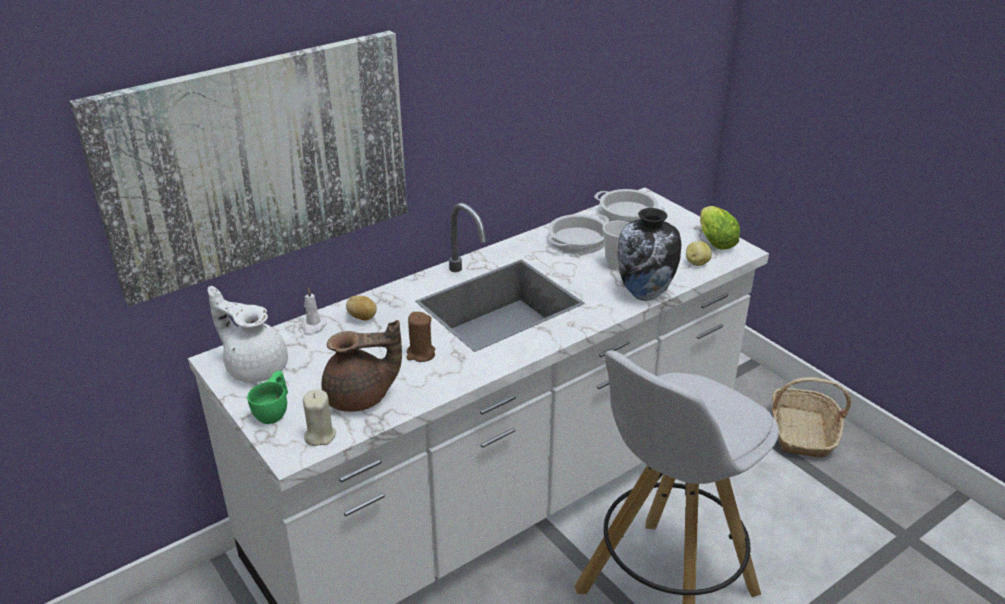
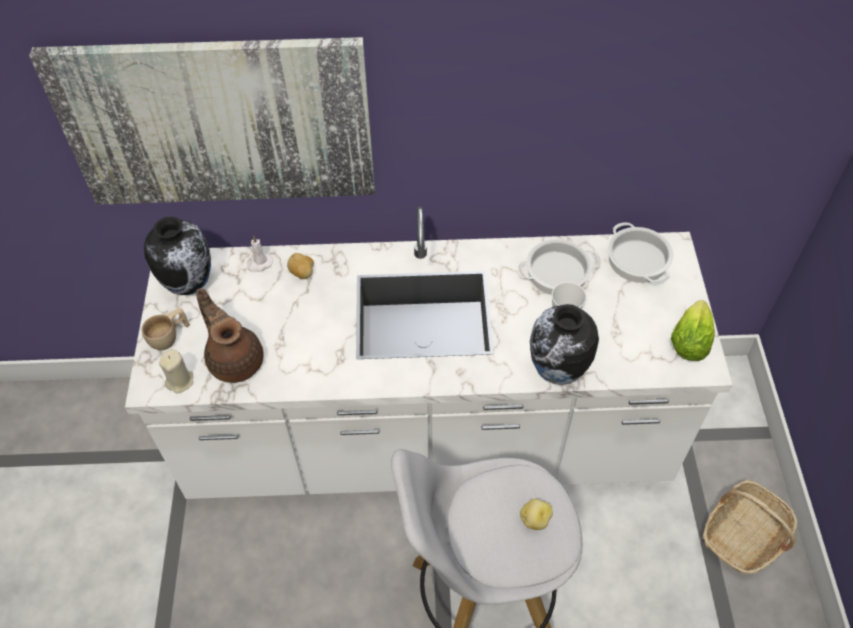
camera: 35 degrees right, 20 degrees up
white teapot [208,286,288,383] -> vase [144,216,211,295]
green cup [247,371,288,424] -> beige cup [142,308,190,350]
brown teapot [322,320,402,412] -> brown teapot turned 150 degrees counterclockwise [196,288,264,383]
brown candle [406,312,435,362] -> none
potato [686,241,712,266] -> potato moved to [520,499,553,530]

